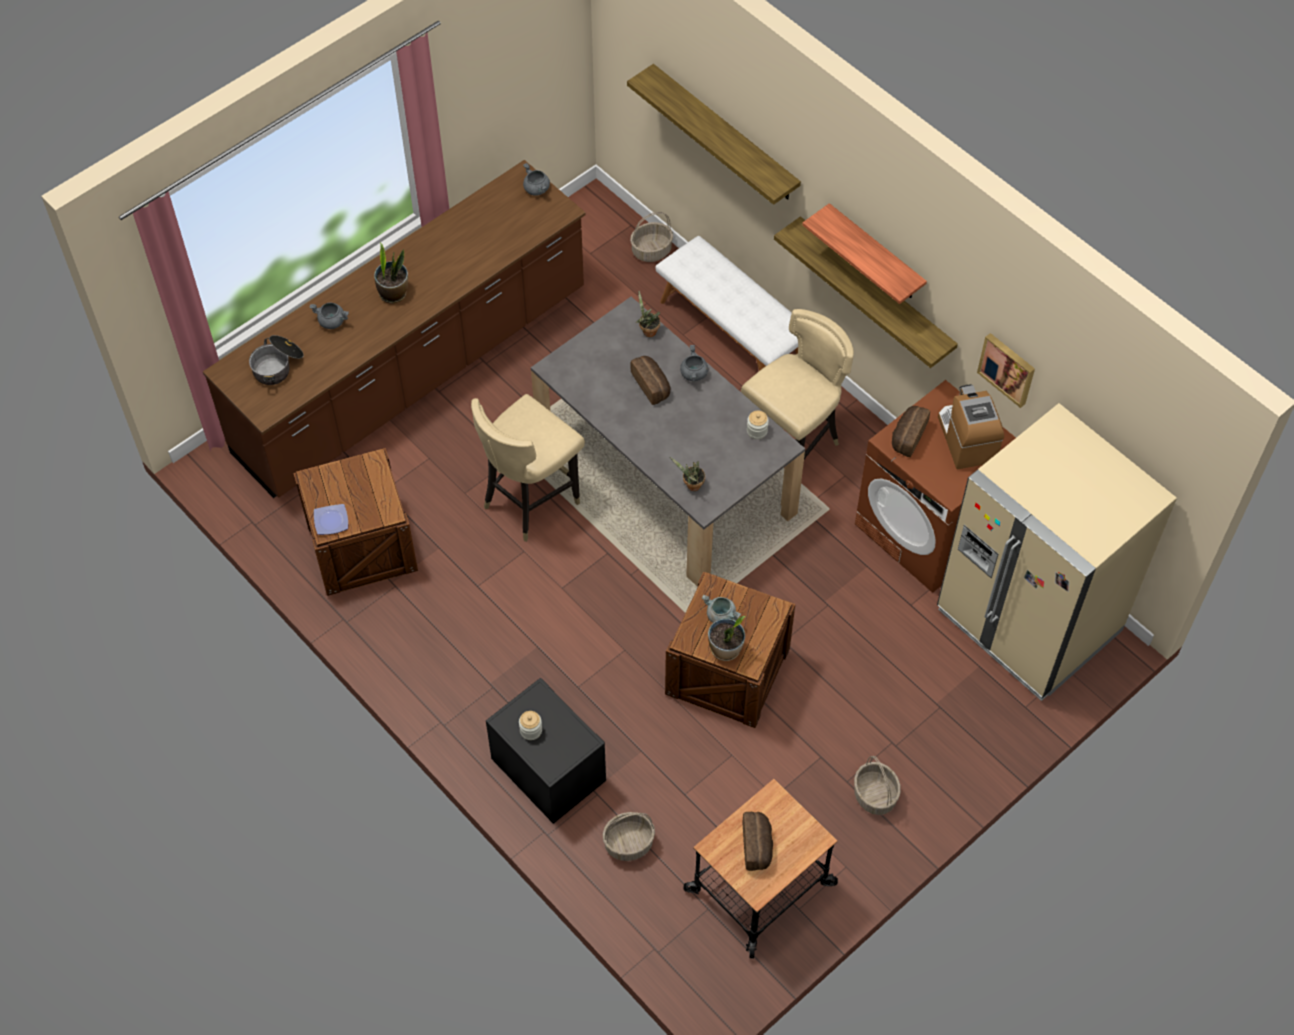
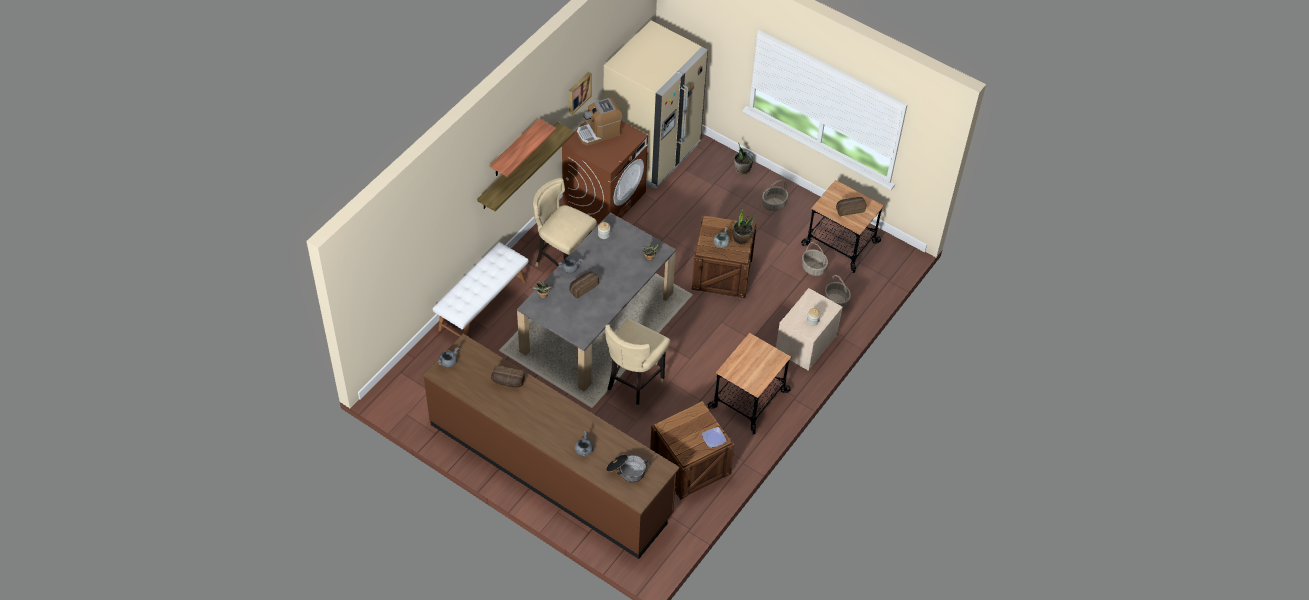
camera: 105 degrees left, 5 degrees down
potted plant [374,242,408,303] -> potted plant moved to [734,142,753,175]
beige chair [471,394,585,542] -> beige chair turned 90 degrees clockwise [605,319,671,410]
black nightstand [486,678,606,824] -> beige nightstand [776,288,843,371]
shelf [627,64,801,205] -> none
basket [630,212,673,262] -> basket moved to [802,242,828,276]
bread [892,406,930,457] -> bread moved to [491,365,525,387]
none -> cart [708,333,791,434]

